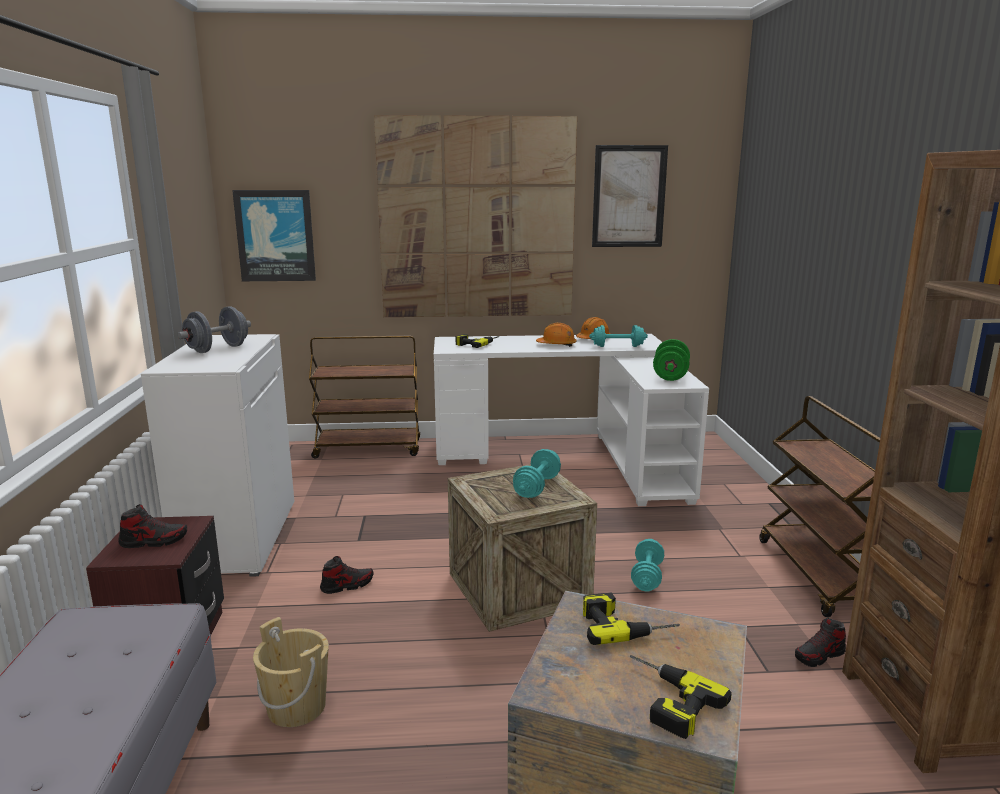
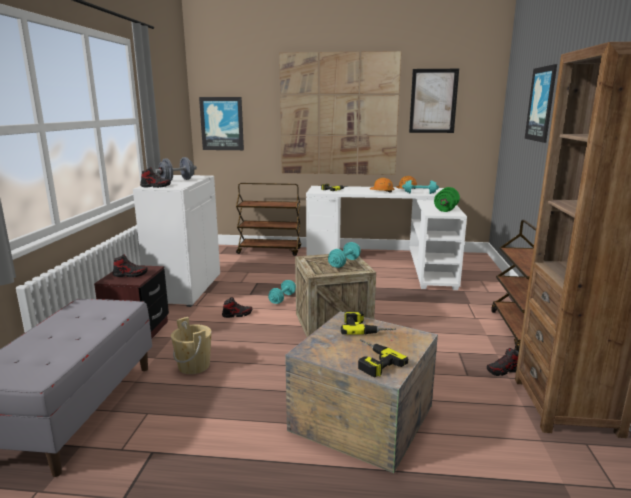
camera: 10 degrees right, 0 degrees up
turquoise dumbbell [631,539,664,592] -> turquoise dumbbell moved to [268,280,296,304]
none -> shoe [140,167,171,188]
none -> picture [525,64,557,143]

